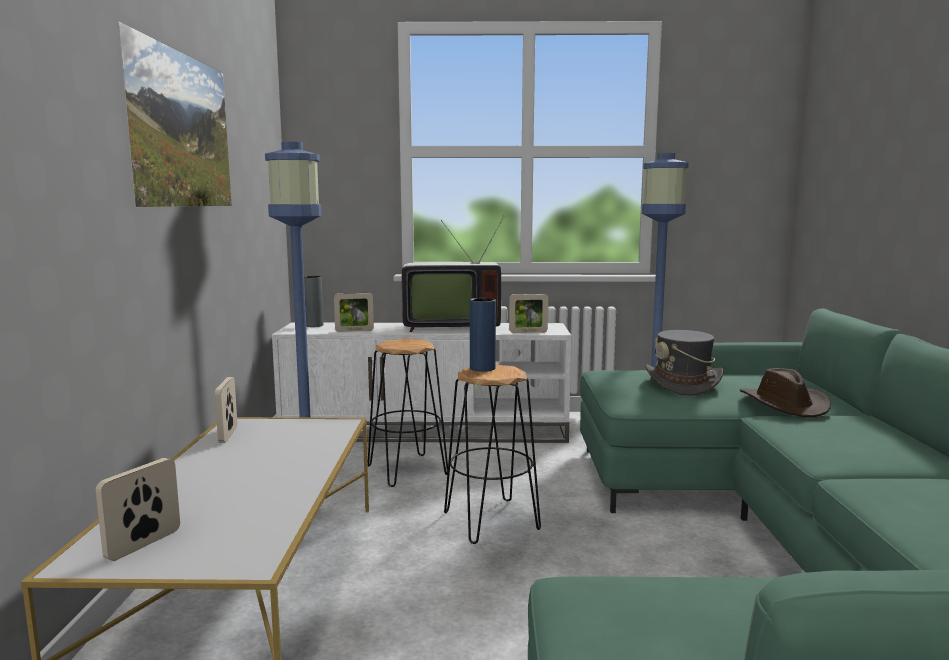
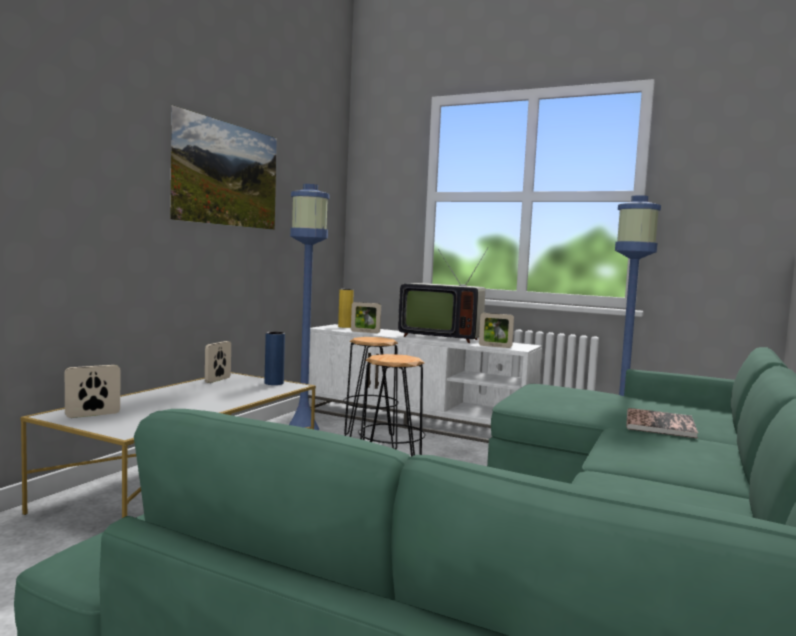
camera: 25 degrees right, 5 degrees down
grey vase [304,276,323,327] -> yellow vase [338,289,354,328]
blue vase [470,298,496,372] -> blue vase moved to [264,332,285,385]
grey hat [645,330,724,396] -> none
brown hat [739,368,831,417] -> book [626,408,698,439]

